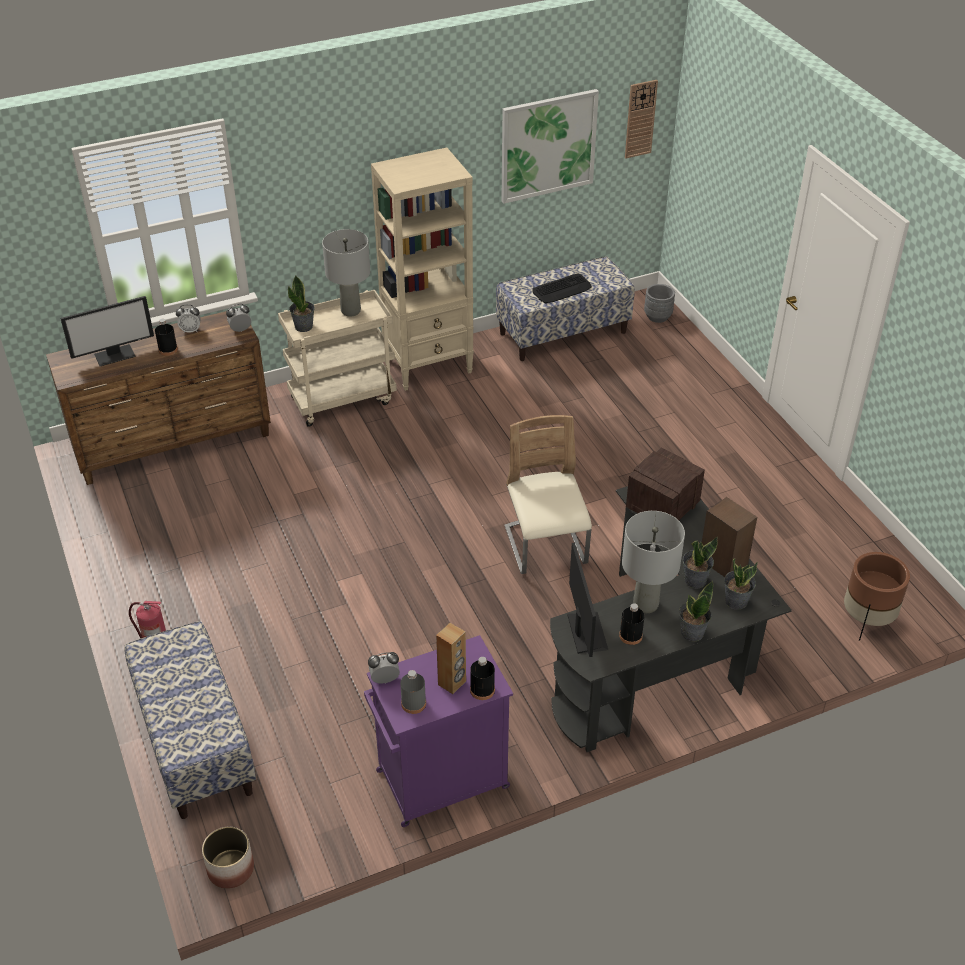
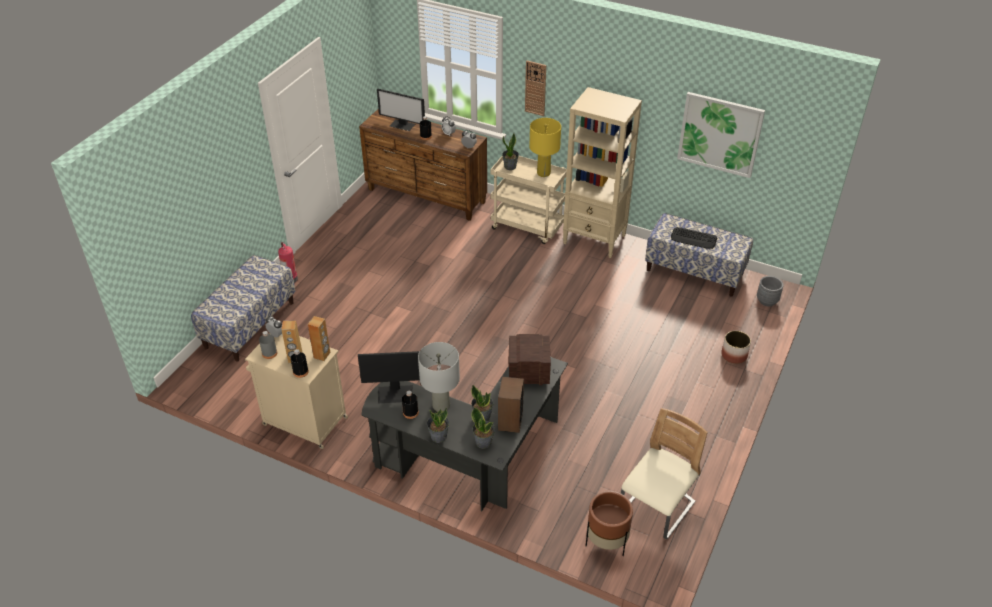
camera: 50 degrees right, 0 degrees up
planter [202,827,254,889] -> planter moved to [721,331,751,364]
grey table lamp [322,229,370,317] -> yellow table lamp [529,118,561,177]
purple cabinet [364,635,513,827] -> beige cabinet [245,333,348,449]
beige chair [505,415,592,574] -> beige chair moved to [621,408,708,539]
monitor [567,543,608,657] -> monitor turned 45 degrees clockwise [358,351,420,403]
wall clock [625,80,658,158] -> wall clock moved to [525,61,546,116]
none -> brown speaker [308,316,330,361]

